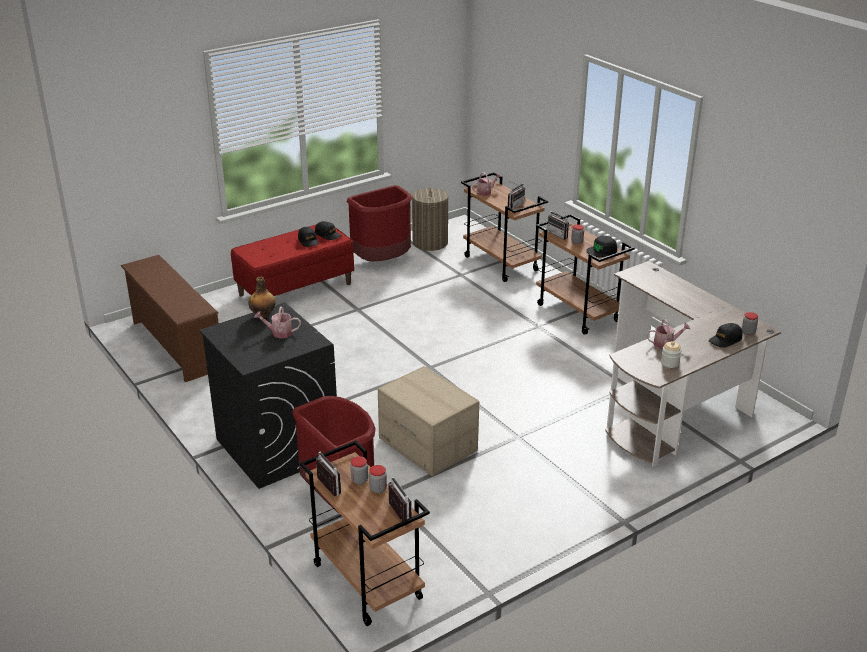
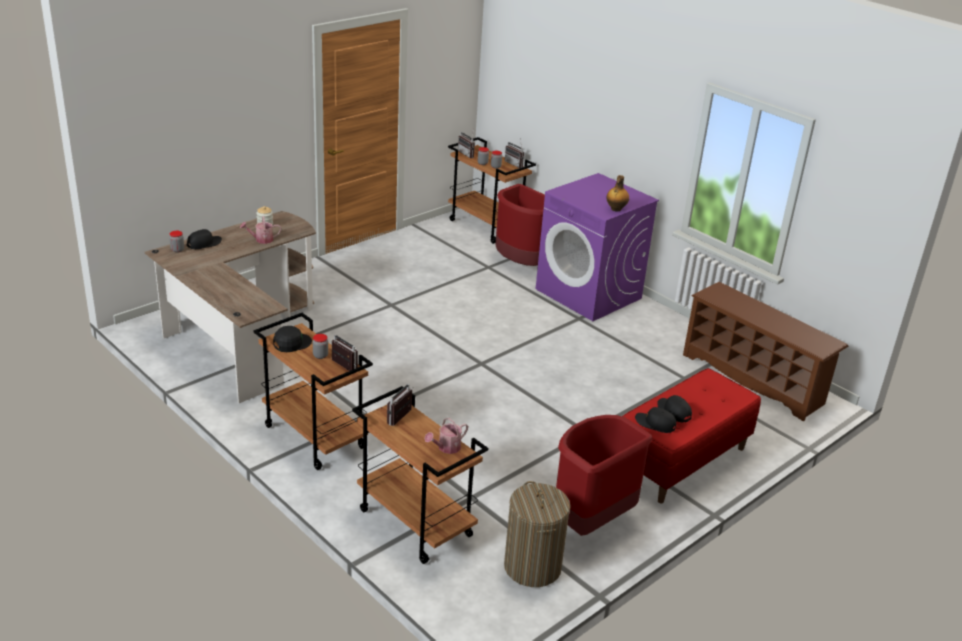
camera: 170 degrees right, 0 degrees up
black washing machine [199,303,337,489] -> purple washing machine [536,173,659,321]
watering can [254,306,301,338] -> none
cardboard box [378,366,479,476] -> none

